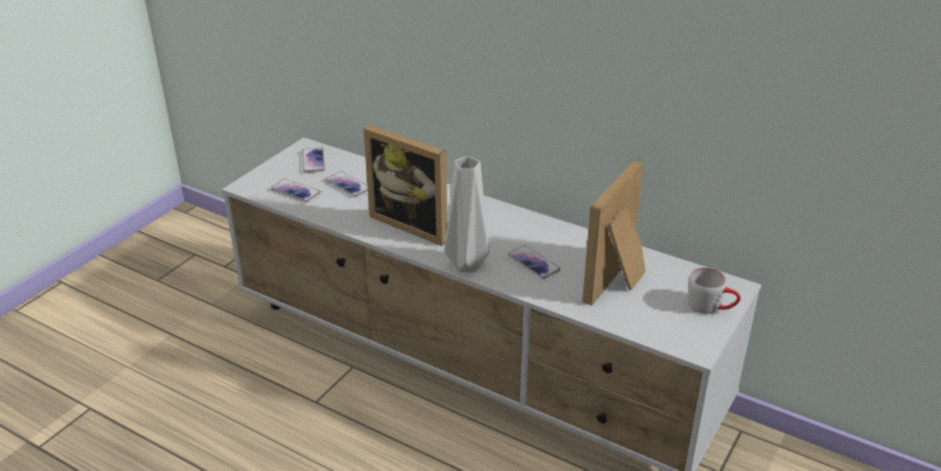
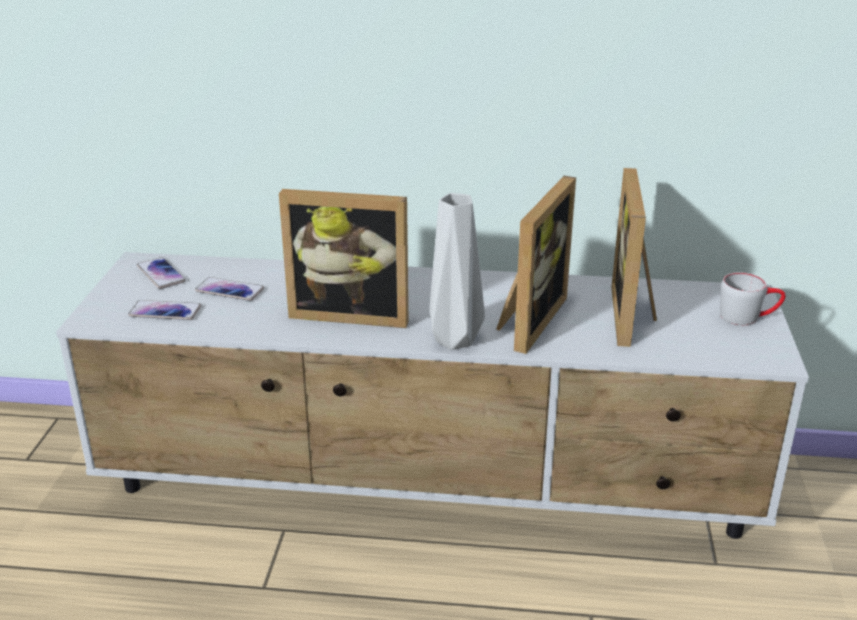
camera: 25 degrees left, 5 degrees down
phone [508,245,560,279] -> picture frame [496,176,576,354]

